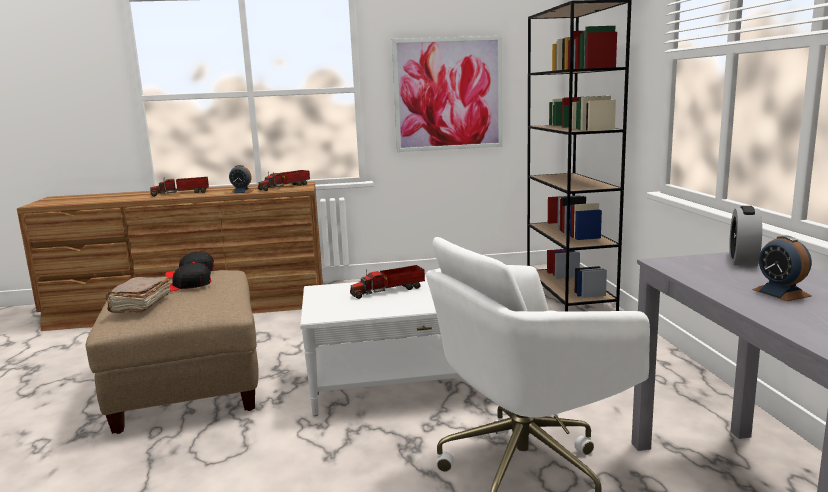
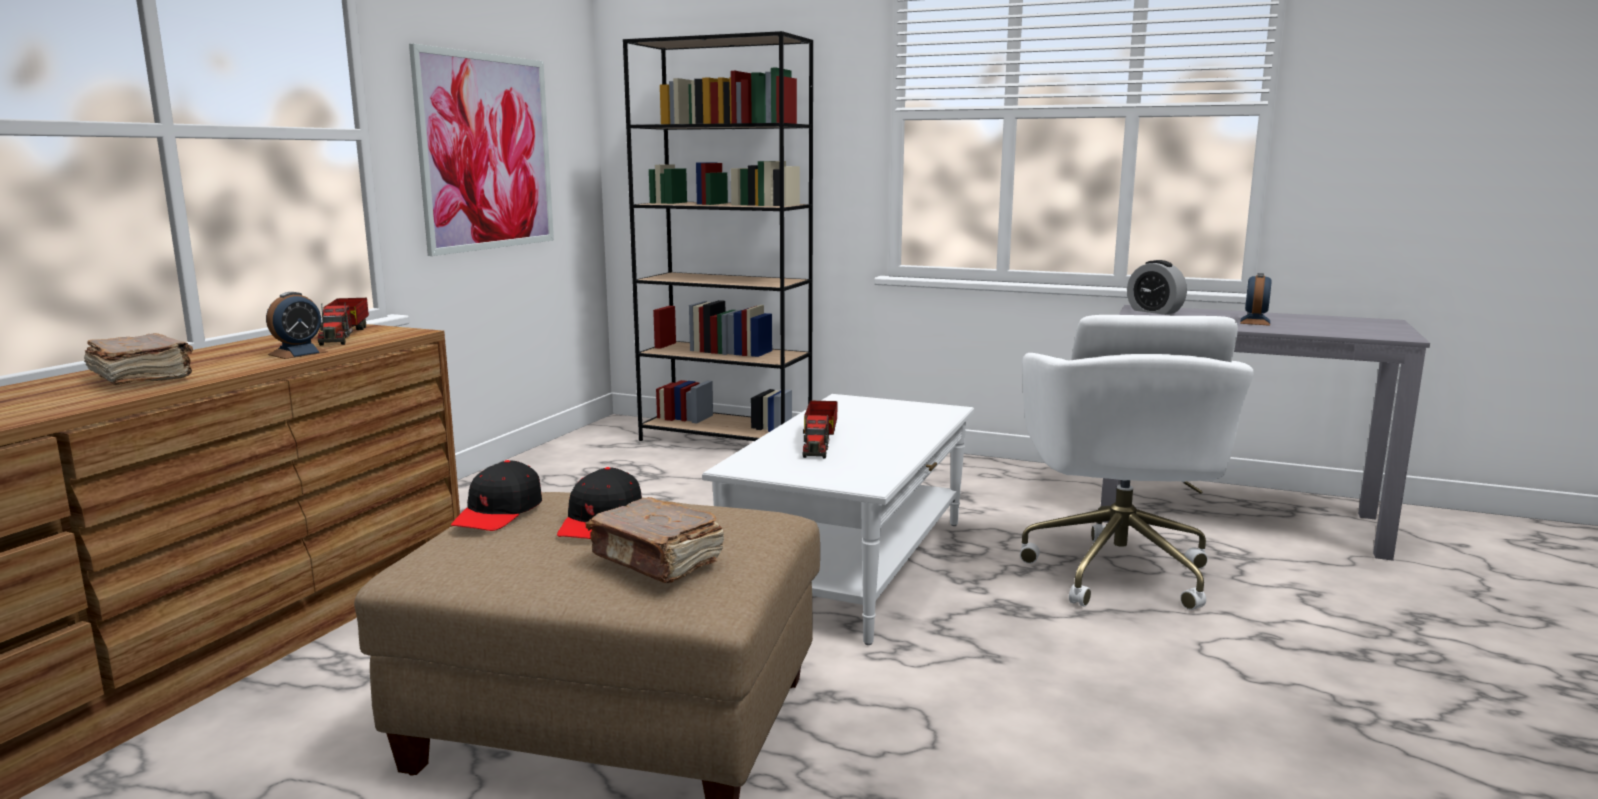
camera: 60 degrees left, 0 degrees up
toy truck [150,177,209,197] -> brown book [84,333,193,385]
alarm clock [752,236,812,301] -> alarm clock turned 75 degrees counterclockwise [1240,273,1272,326]

